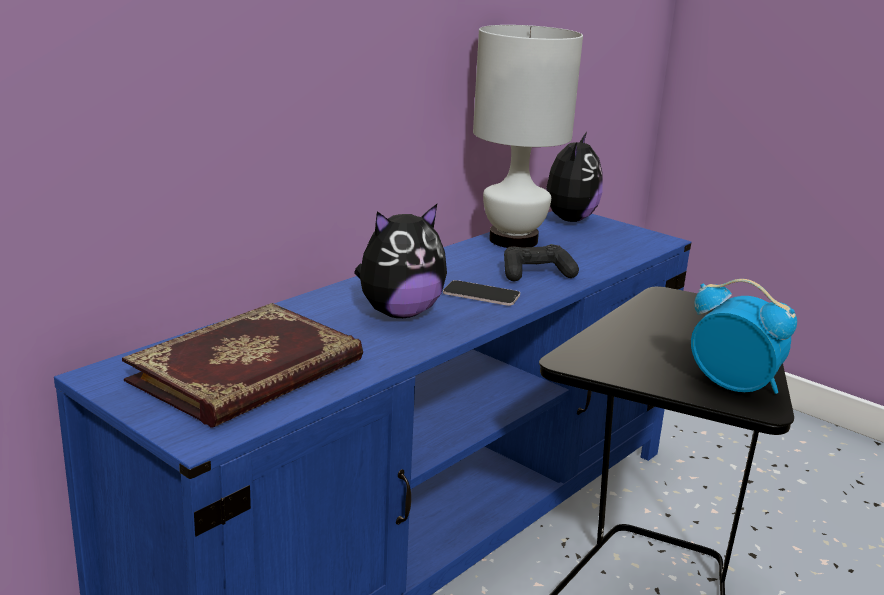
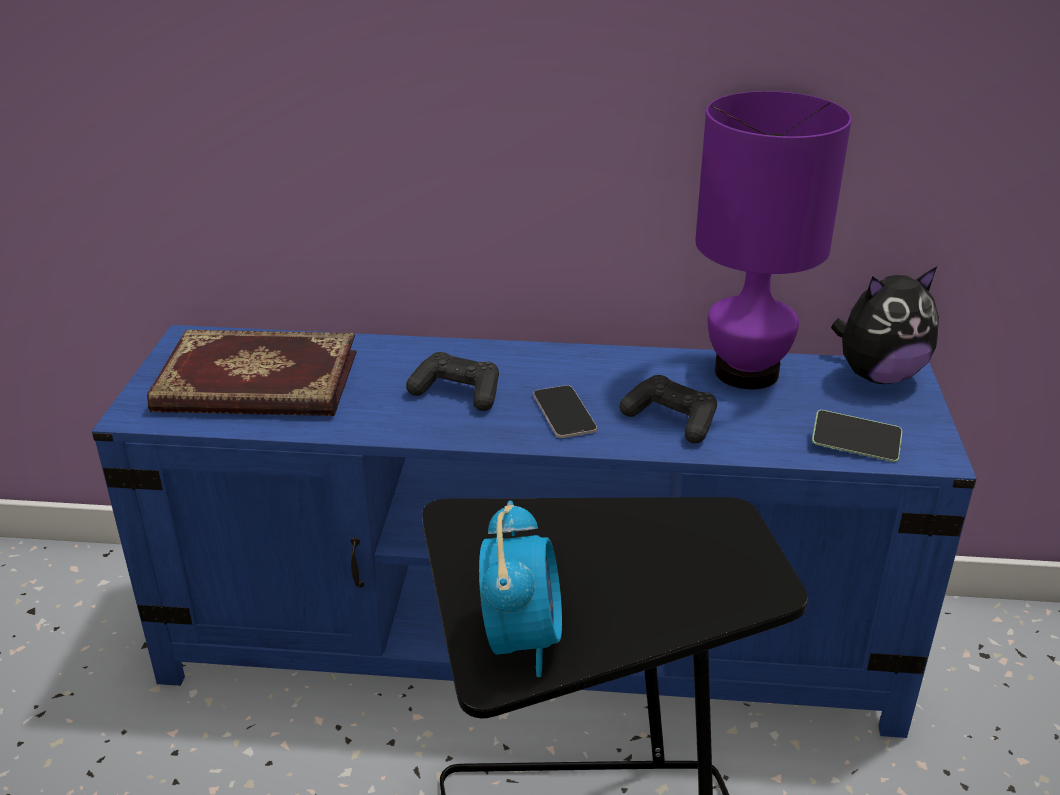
camera: 55 degrees right, 10 degrees up
plush toy [354,204,447,318] -> black game controller [406,352,499,411]
white table lamp [473,25,583,248] -> purple table lamp [695,91,851,389]
none -> phone [812,410,903,462]

